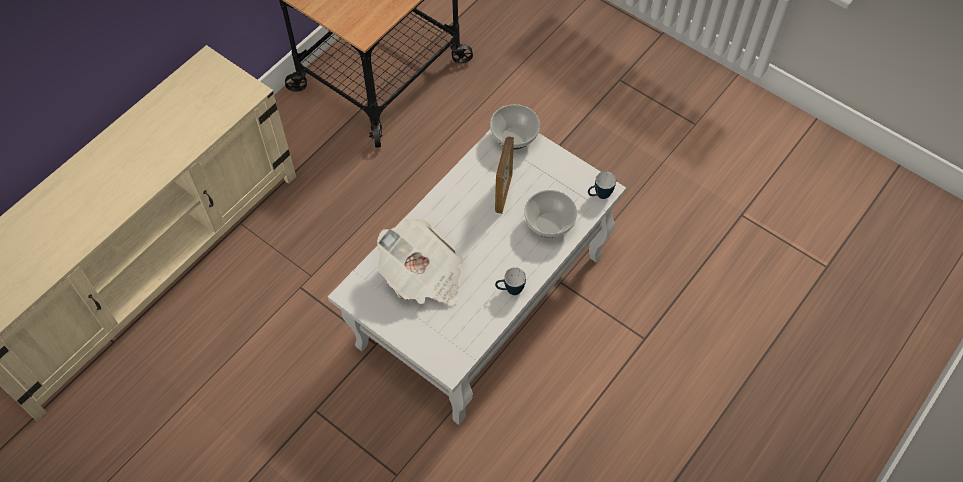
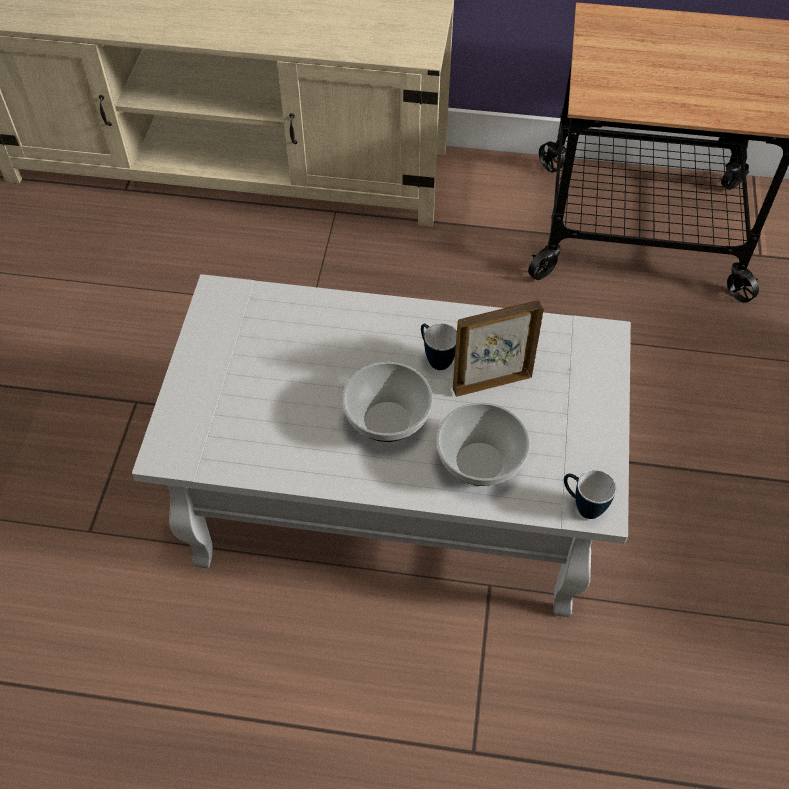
camera: 60 degrees right, 5 degrees down
newspaper [377,219,463,305] -> none
bowl [490,104,540,150] -> bowl moved to [342,362,433,442]
mug [495,267,526,295] -> mug moved to [421,323,457,370]

